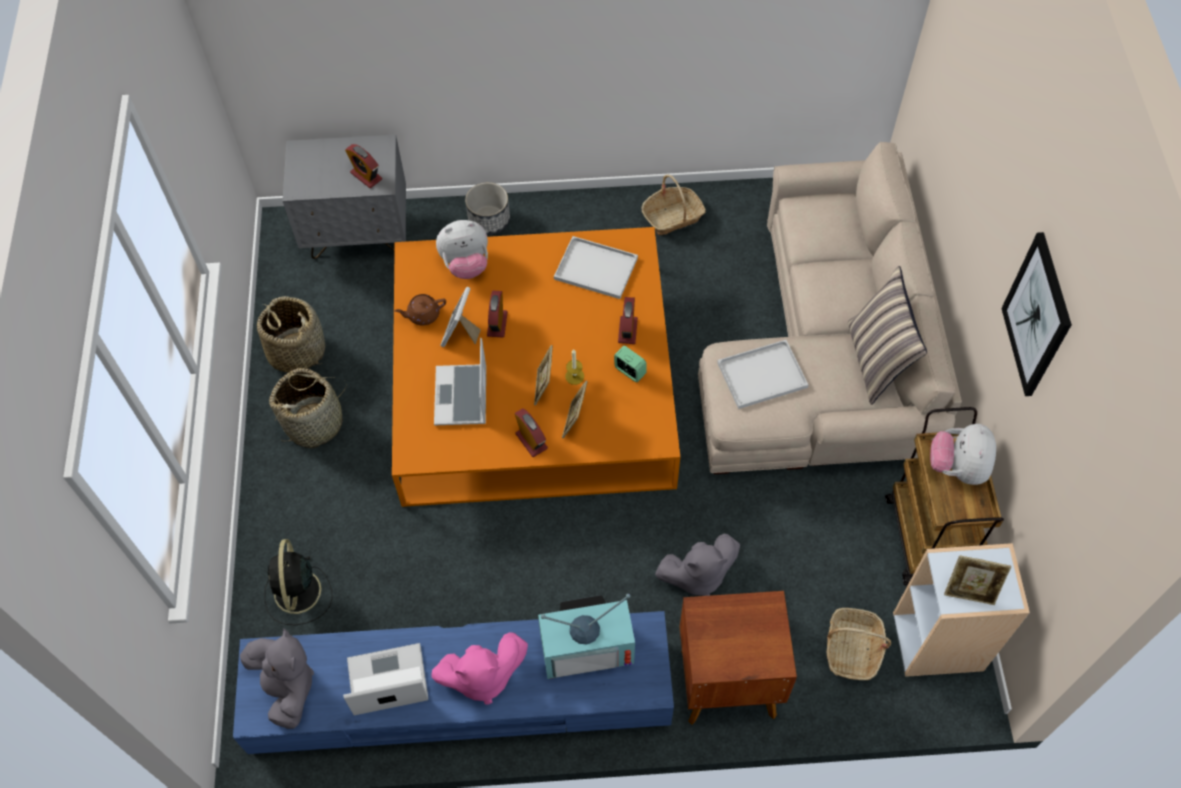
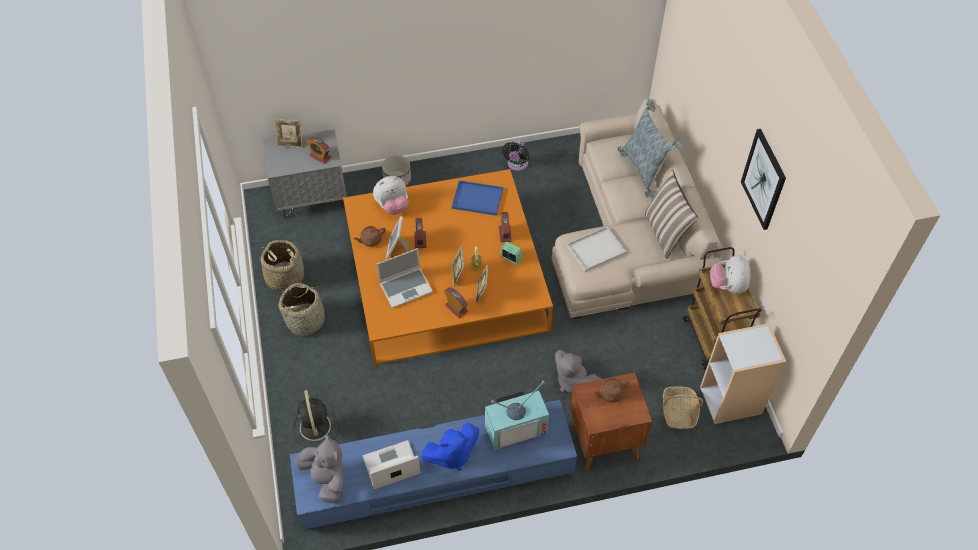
camera: 10 degrees left, 5 degrees down
pink plush toy [431,632,528,705] -> blue plush toy [421,423,479,471]
laptop [434,338,486,425] -> laptop turned 105 degrees counterclockwise [377,248,433,308]
white tray [554,236,638,299] -> blue tray [452,180,503,216]
basket [641,175,706,235] -> black fan [502,139,529,171]
grey plush toy [655,534,740,596] -> grey plush toy turned 75 degrees clockwise [555,350,602,393]
picture frame [944,555,1011,605] -> picture frame moved to [274,119,303,148]
none -> brown teapot [594,379,629,403]
none -> pillow [618,99,683,198]

